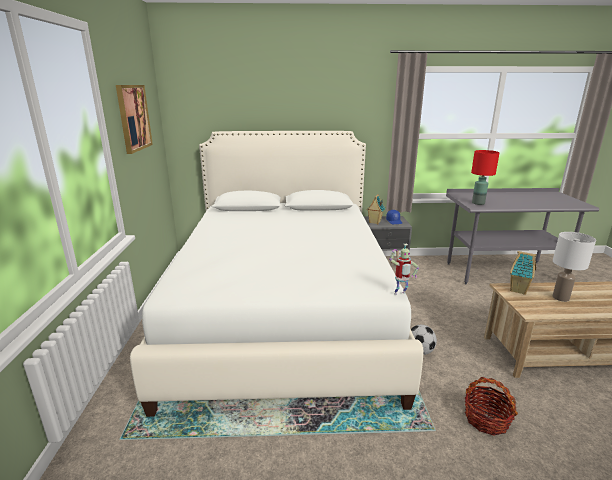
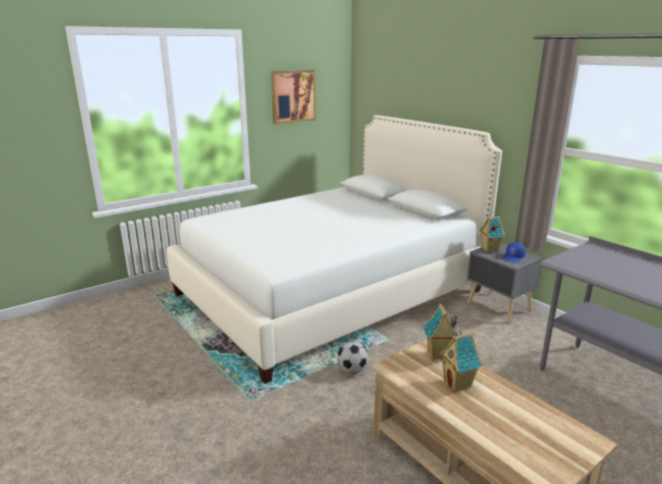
camera: 55 degrees right, 0 degrees up
toy robot [389,244,419,295] -> none
basket [465,377,518,436] -> none
red table lamp [471,150,500,205] -> none
white table lamp [552,232,596,302] -> toy house [439,331,483,392]

